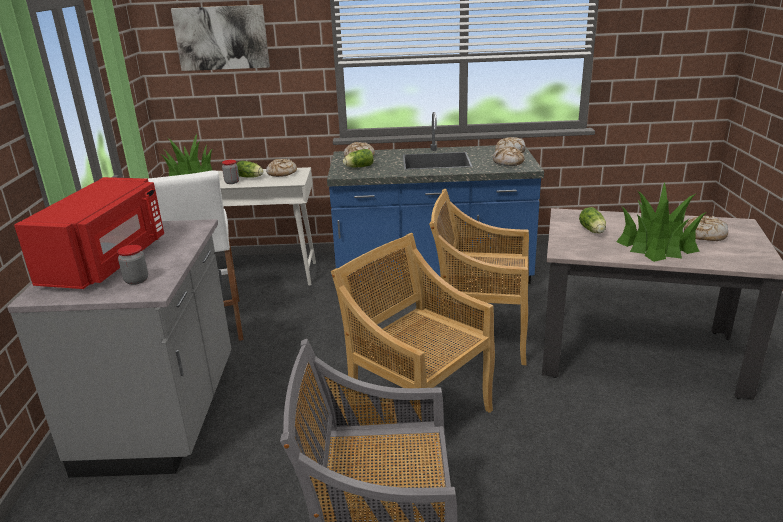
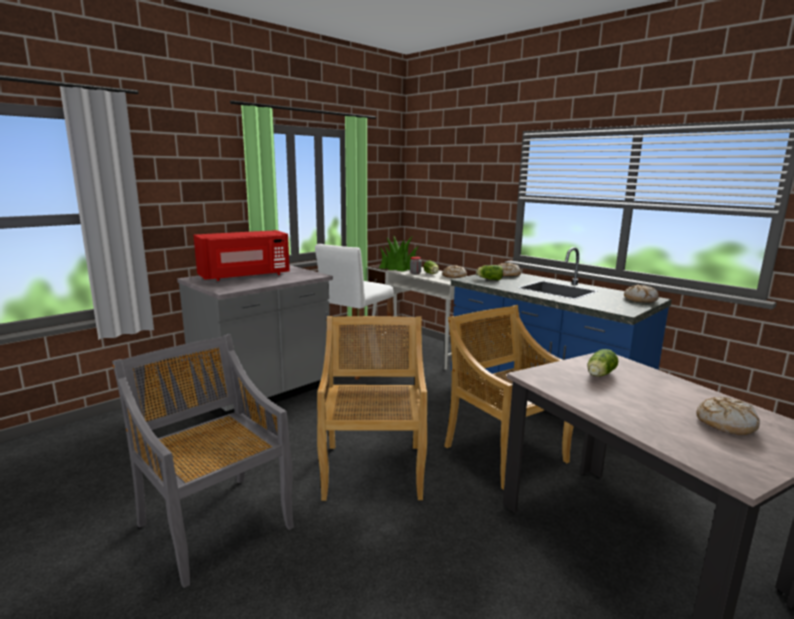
camera: 45 degrees right, 10 degrees down
jar [117,245,148,285] -> none
picture [171,5,270,71] -> none
bread [493,147,525,166] -> none
potted plant [616,182,706,262] -> none

